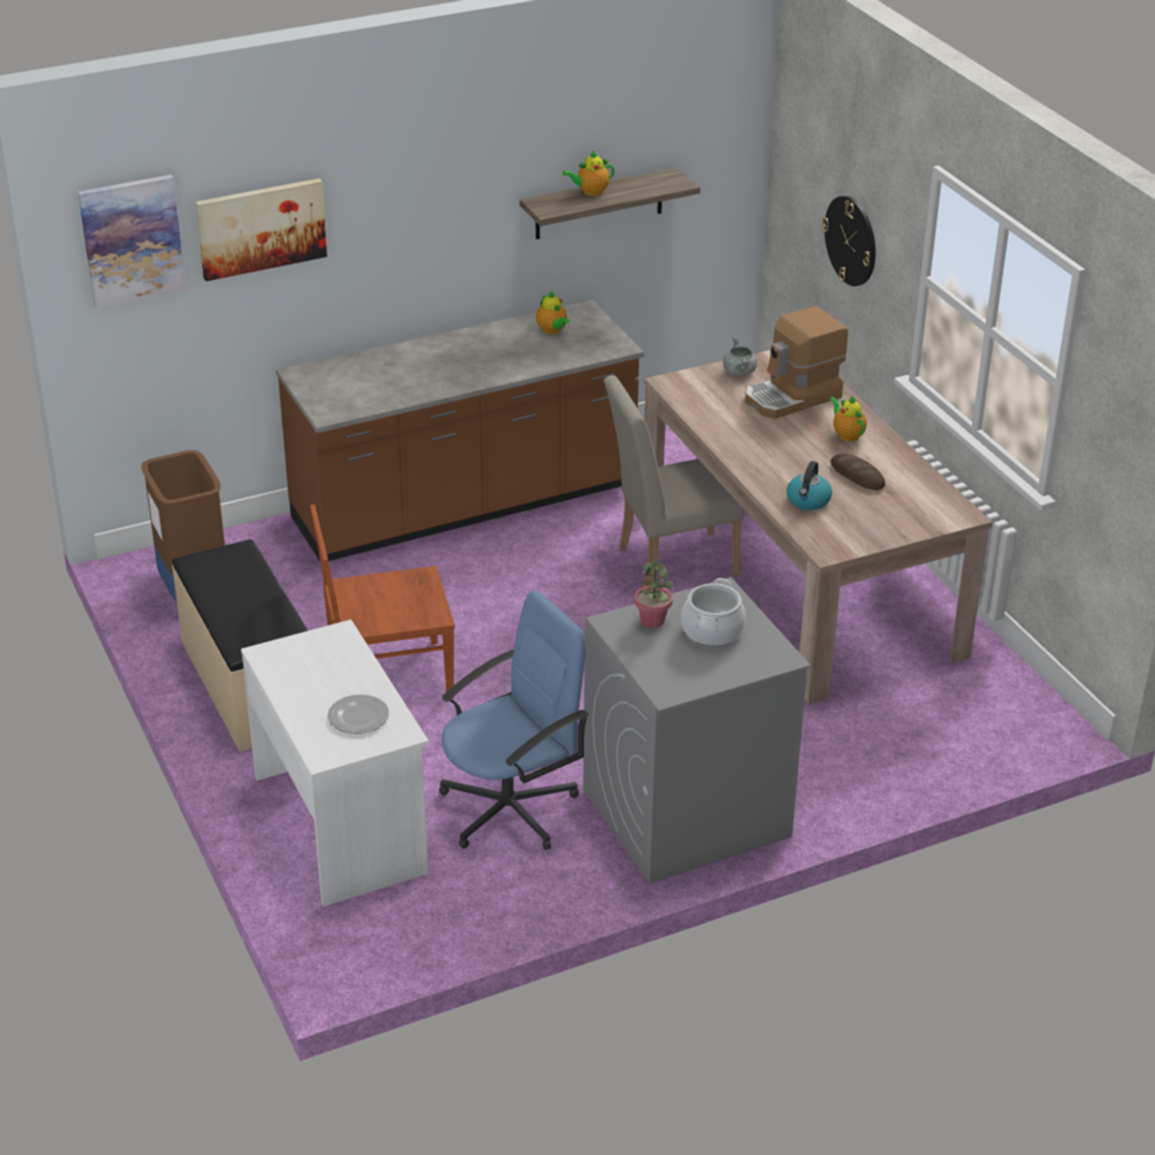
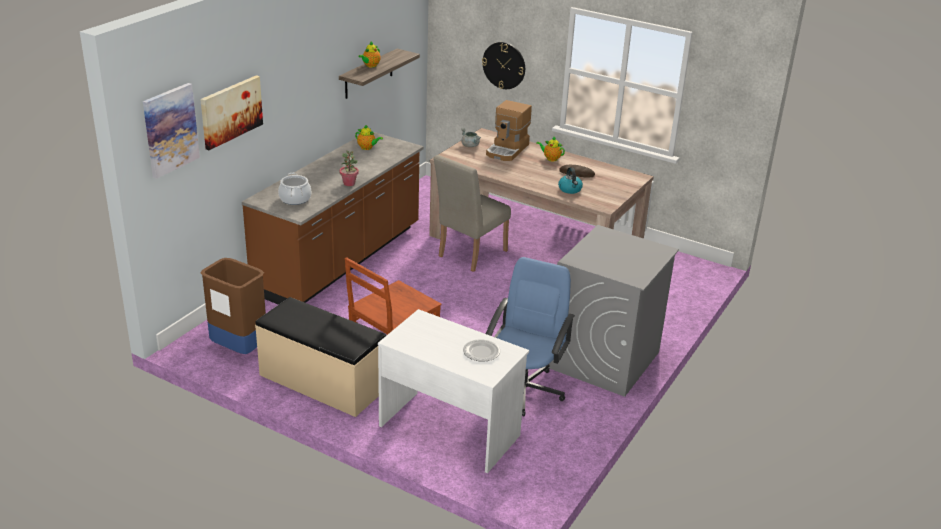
camera: 35 degrees left, 5 degrees down
potted plant [635,560,673,628] -> potted plant moved to [339,151,359,186]
cooking pot [681,578,746,646] -> cooking pot moved to [278,173,311,205]

